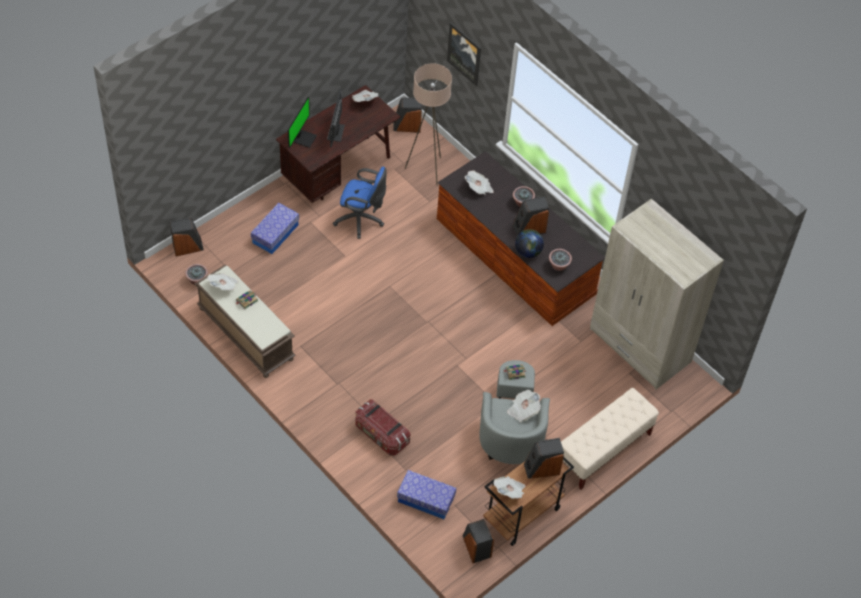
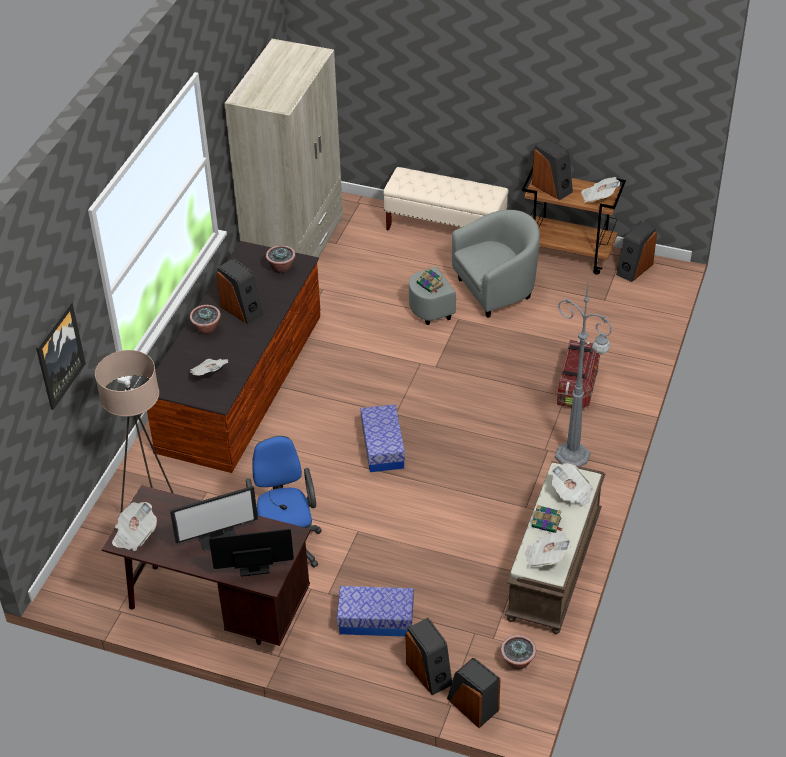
camera: 115 degrees left, 10 degrees down
speaker [393,98,422,133] -> speaker moved to [405,618,452,695]
storage box [397,470,457,519] -> storage box moved to [361,404,405,472]
newspaper [507,390,541,423] -> newspaper moved to [552,463,593,507]
globe [515,229,544,258] -> none
none -> grey floor lamp [555,285,612,467]

